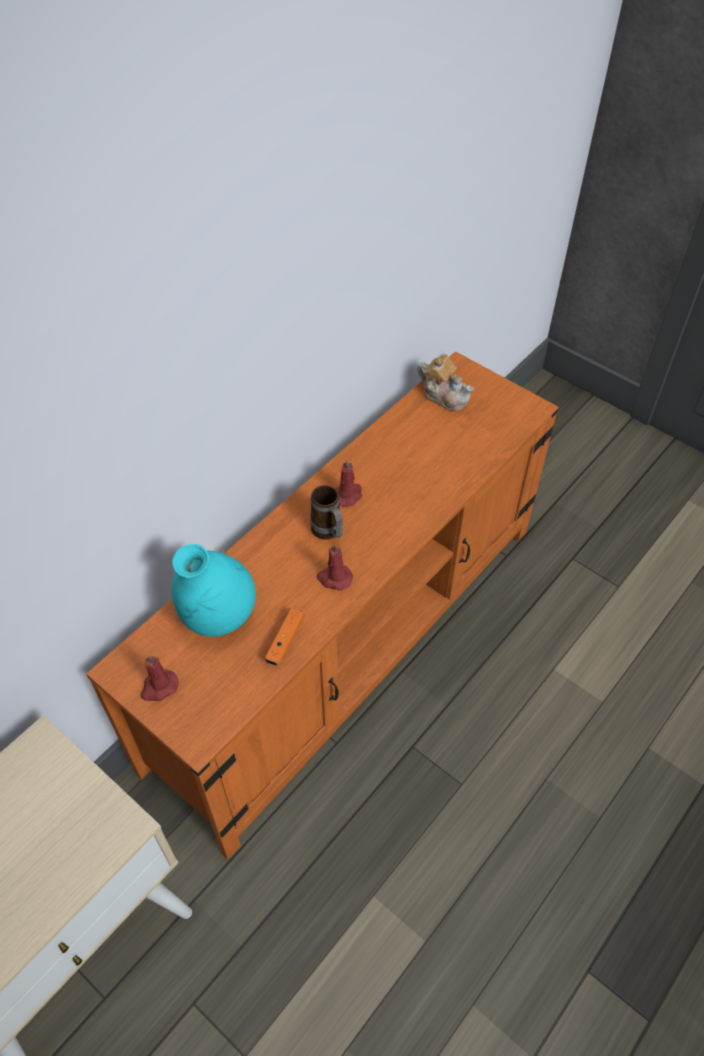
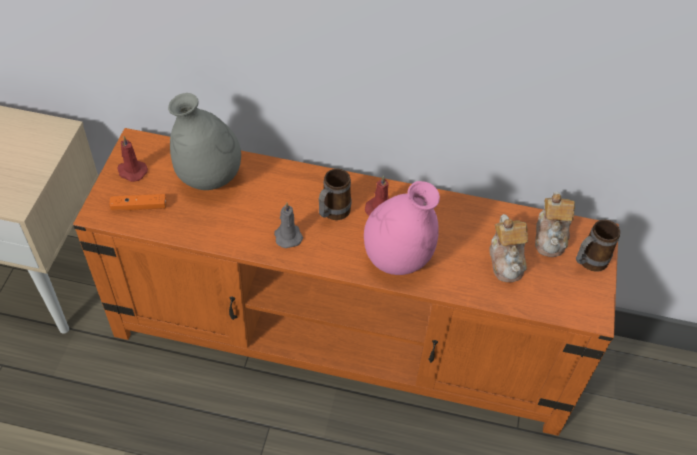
camera: 60 degrees right, 0 degrees up
turquoise vase [172,544,256,637] -> grey vase [168,93,241,190]
orange game controller [265,608,304,666] -> orange game controller moved to [109,194,166,210]
red candle [317,544,353,591] -> grey candle [274,203,303,248]
none -> pink vase [364,181,440,275]
none -> teapot [489,214,528,282]
none -> mug [576,220,620,272]

